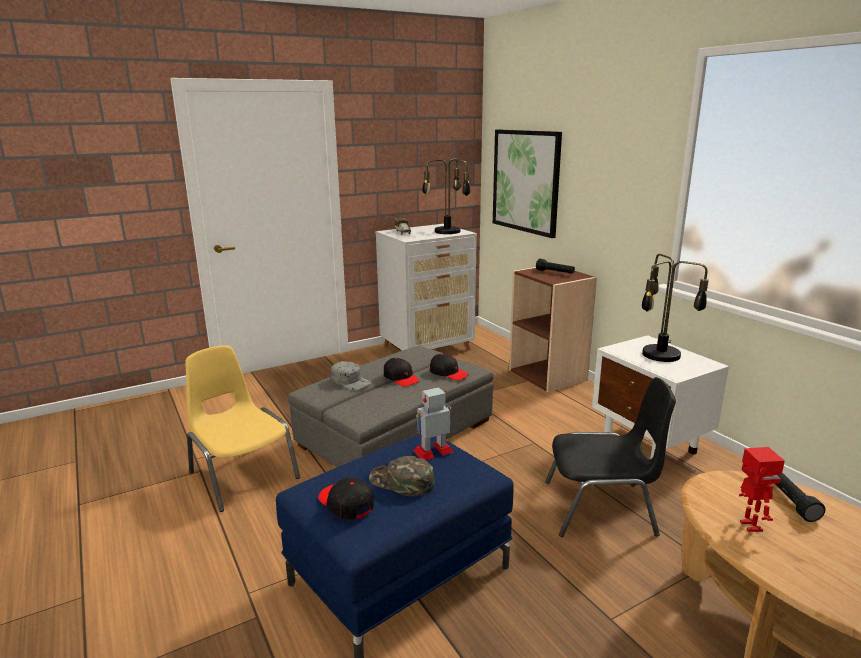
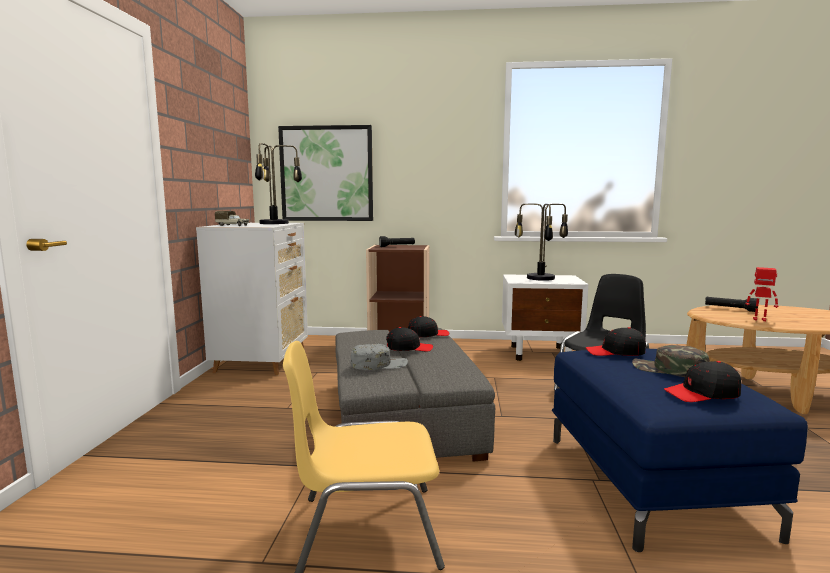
camera: 55 degrees left, 10 degrees down
green cap [369,456,434,496] -> green cap turned 60 degrees clockwise [632,345,710,377]
toy robot [413,387,454,460] -> black cap [586,327,646,356]

